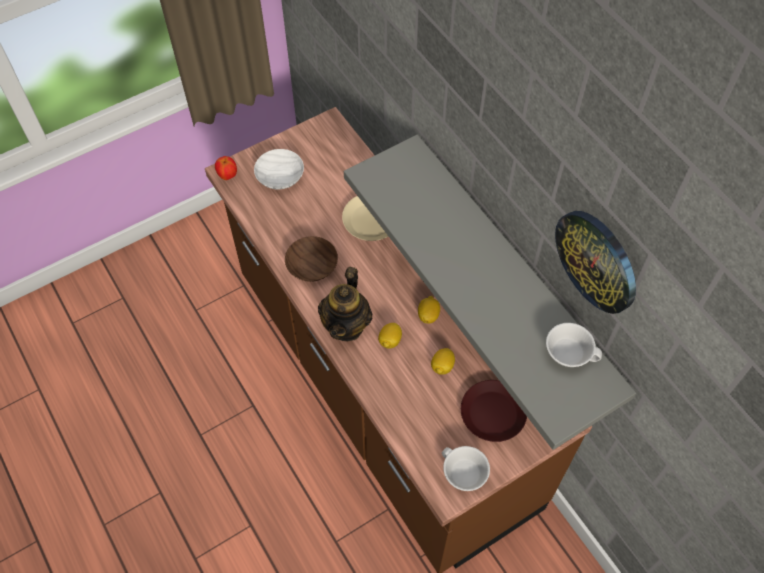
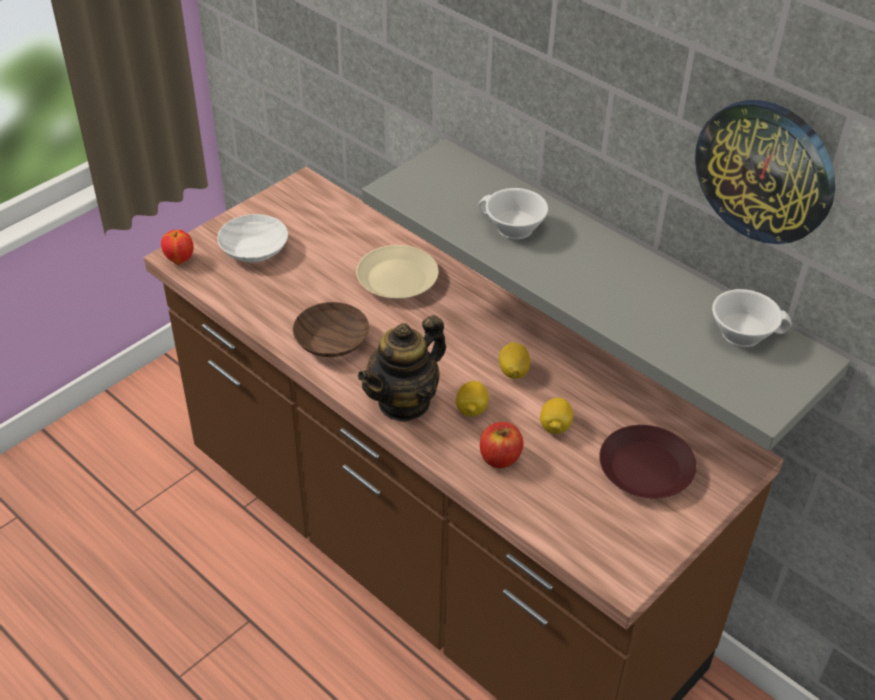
camera: 15 degrees left, 15 degrees down
teapot [318,267,373,341] -> teapot turned 45 degrees clockwise [358,315,446,422]
white cup [442,446,490,491] -> white cup moved to [479,188,548,239]
none -> apple [480,422,523,468]

